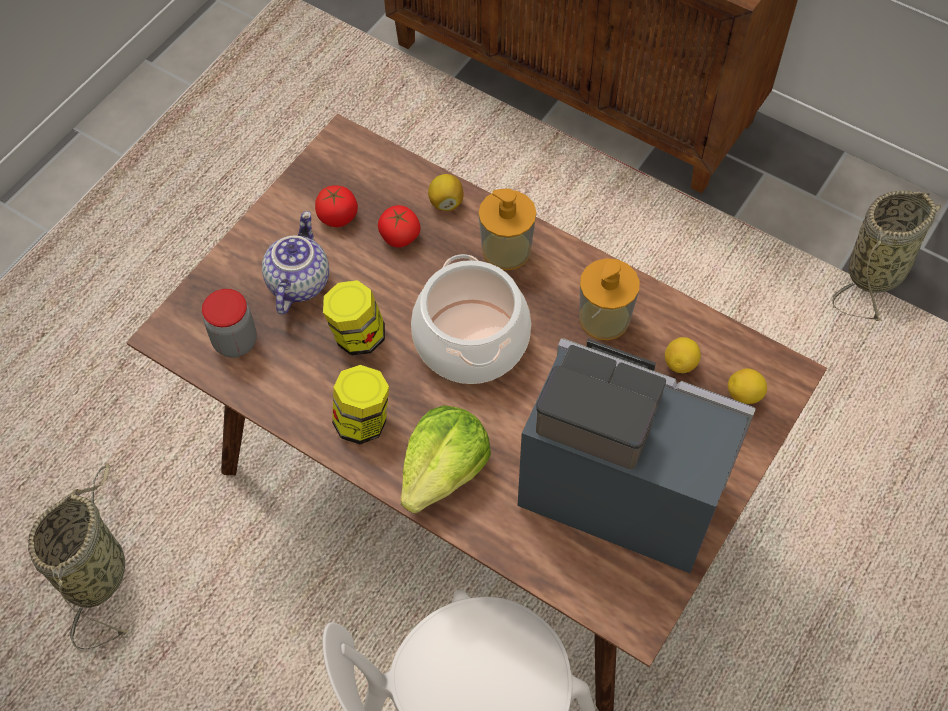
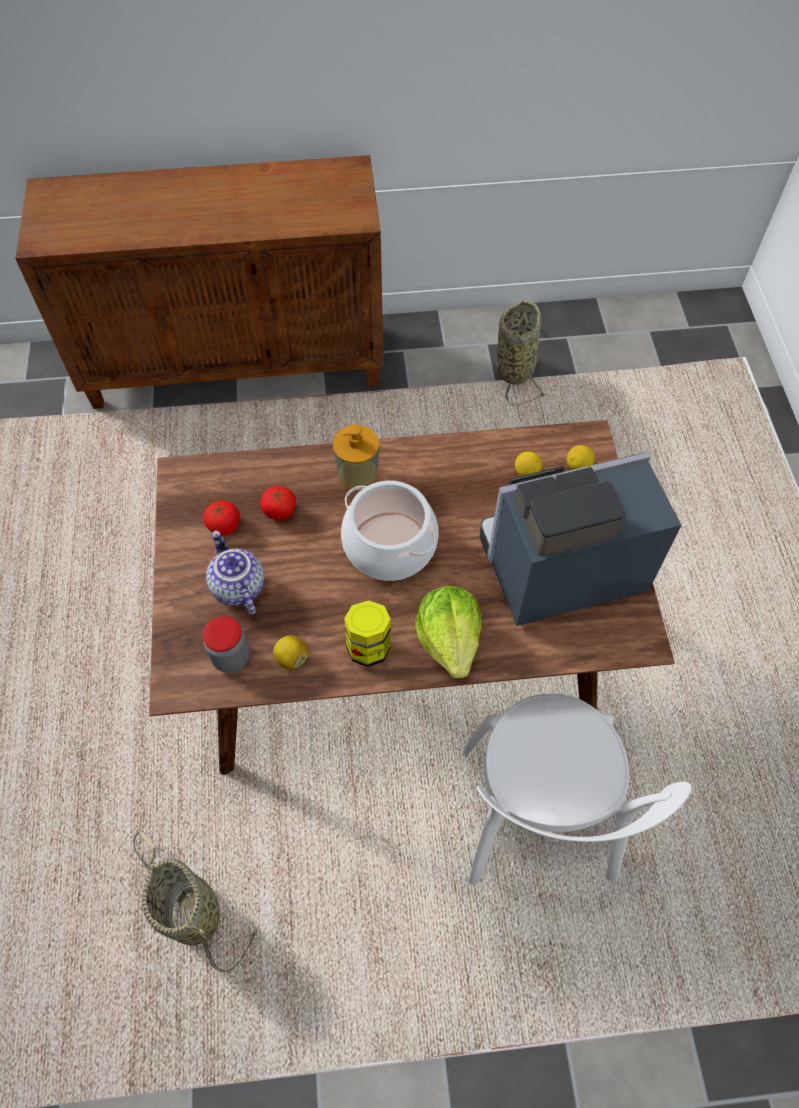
camera: 40 degrees left, 0 degrees up
jar [323,280,385,356] -> none
lemon [428,174,464,211] -> lemon moved to [273,635,308,669]
soap dispenser [579,258,640,340] -> none

